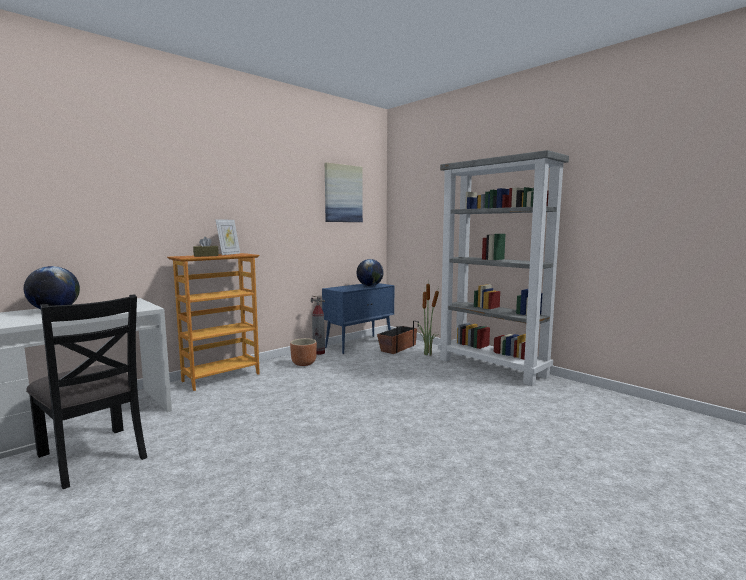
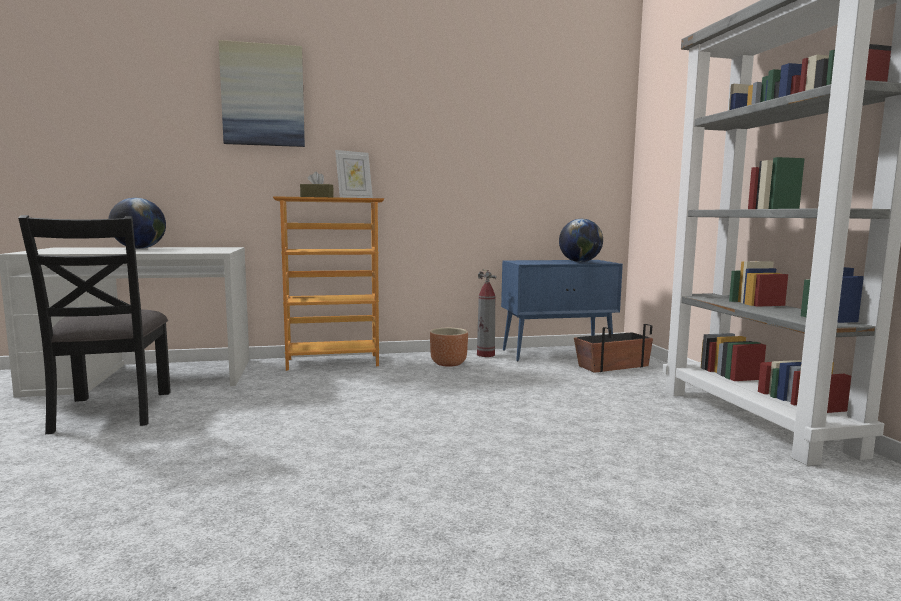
camera: 30 degrees right, 0 degrees up
picture [325,163,363,222] -> picture moved to [219,40,305,147]
potted plant [416,284,439,355] -> none

